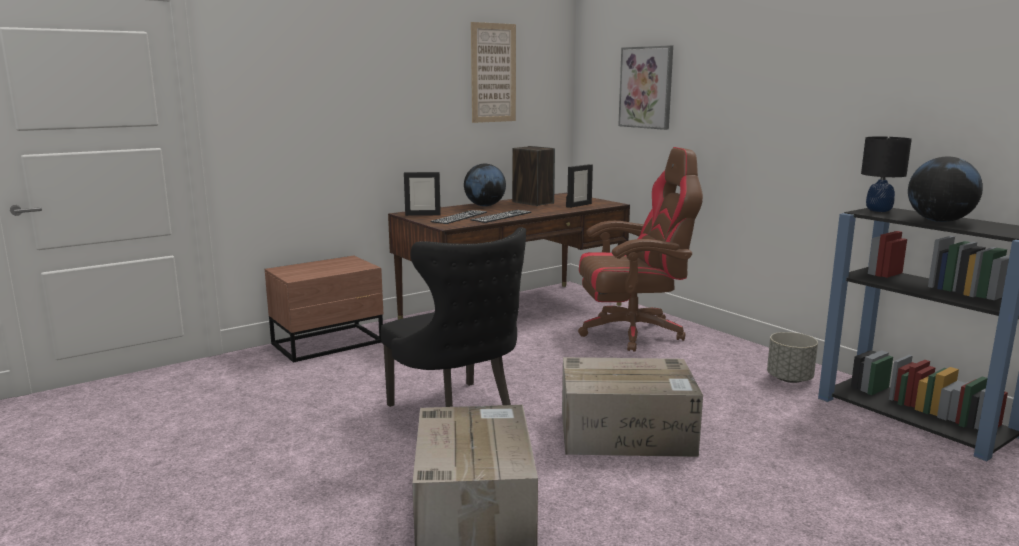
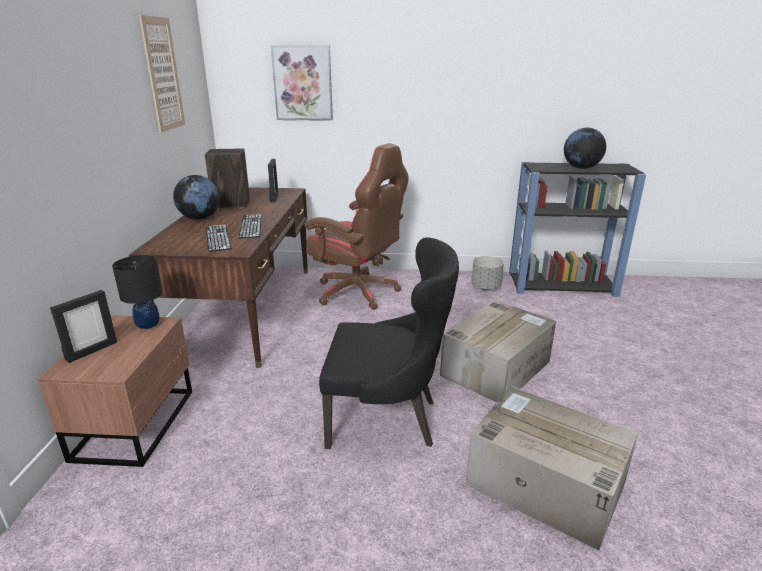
camera: 50 degrees left, 10 degrees up
picture frame [404,172,441,216] -> picture frame moved to [50,290,117,363]
brown office chair [578,147,703,352] -> brown office chair turned 90 degrees clockwise [305,143,409,310]
black table lamp [861,137,912,212] -> black table lamp moved to [112,255,163,329]

